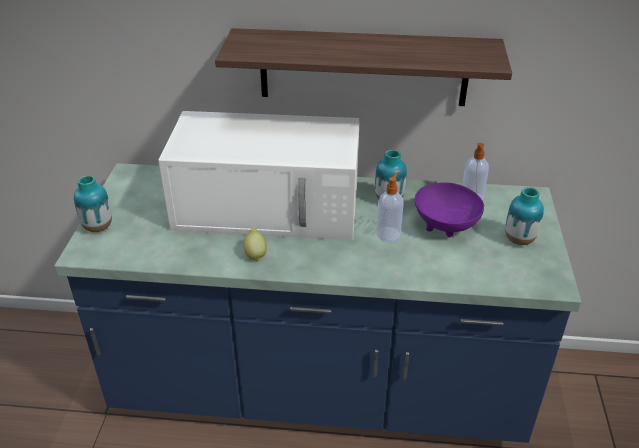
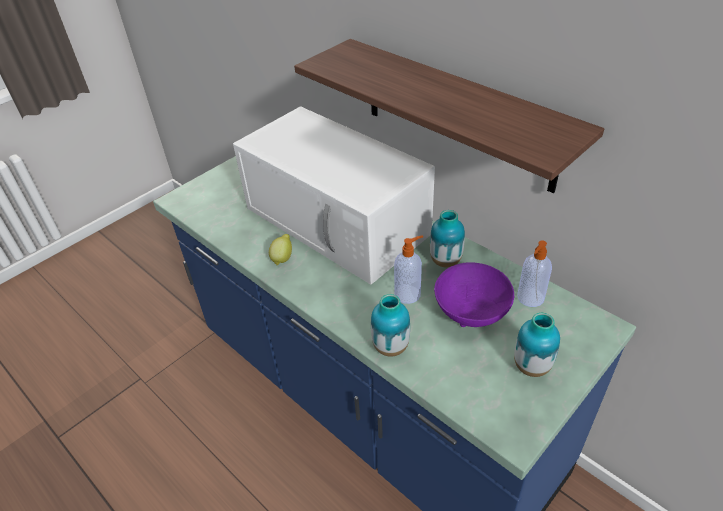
camera: 40 degrees right, 5 degrees up
vase [74,175,112,232] -> vase moved to [371,294,410,357]

